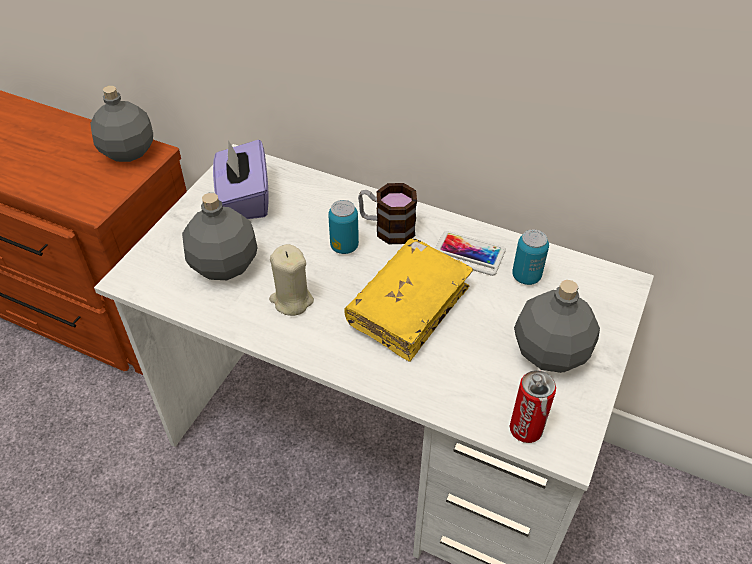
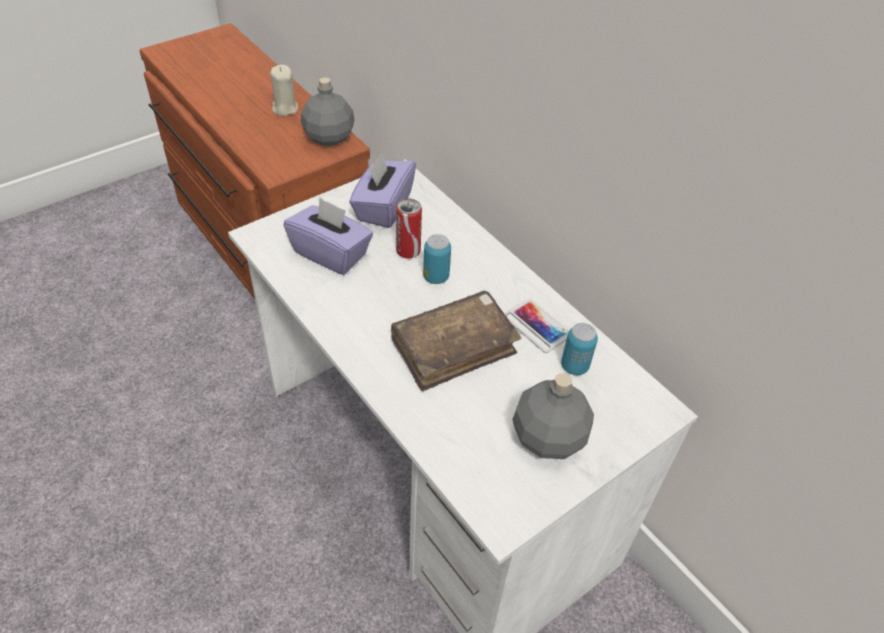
camera: 25 degrees right, 0 degrees up
grey bottle [182,193,258,280] -> purple tissue box [283,198,373,275]
beige candle [269,244,314,316] -> beige candle moved to [270,65,298,116]
yellow book [345,239,473,362] -> brown book [391,291,521,392]
mug [358,183,417,244] -> none
can [510,370,556,443] -> can moved to [396,199,422,259]

